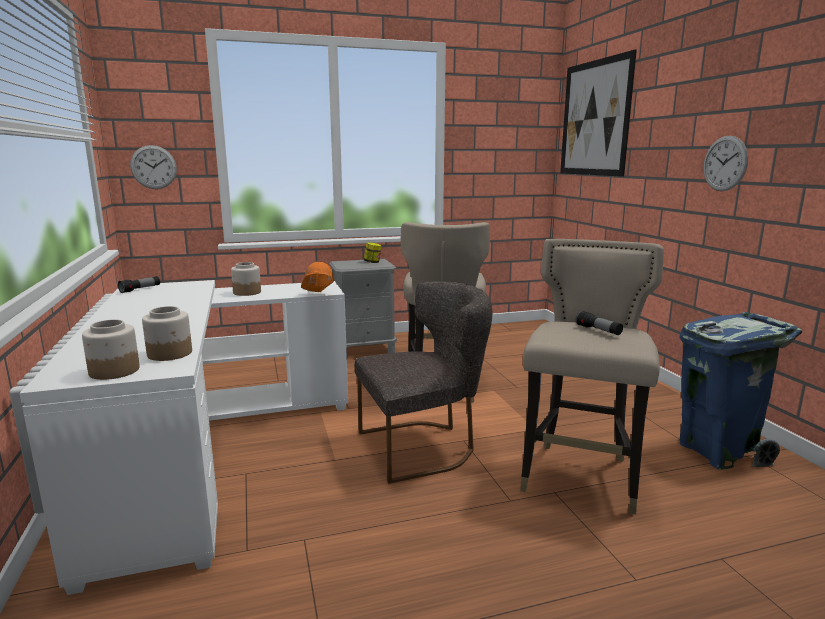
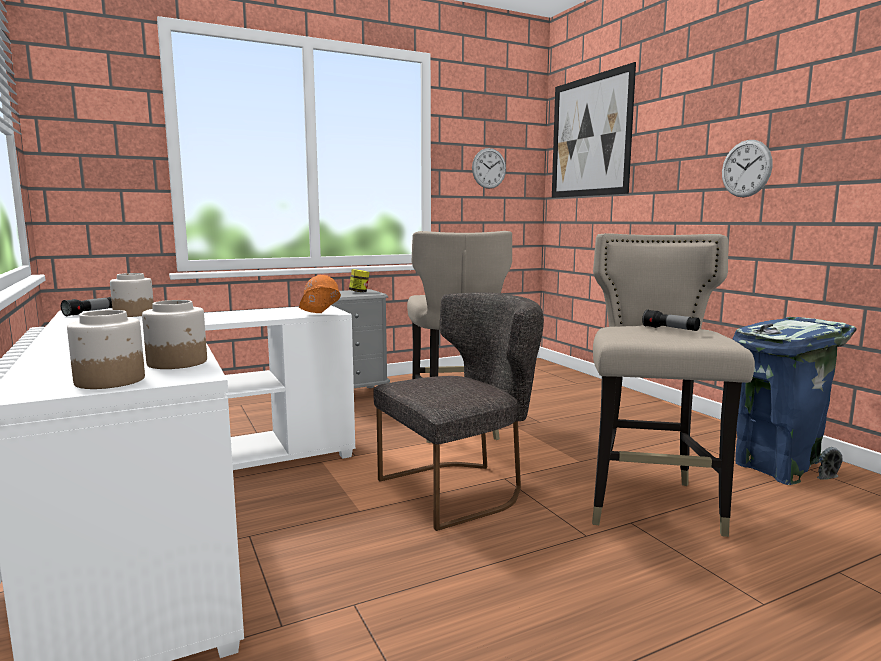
camera: 10 degrees left, 5 degrees down
wall clock [130,145,177,189] -> wall clock moved to [472,148,506,189]
jar [231,262,261,296] -> jar moved to [110,273,154,317]

